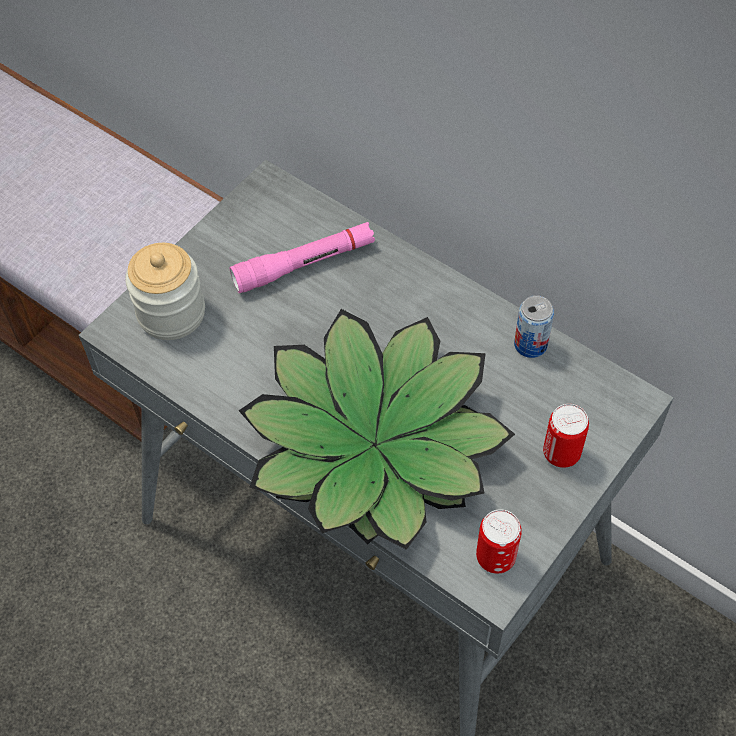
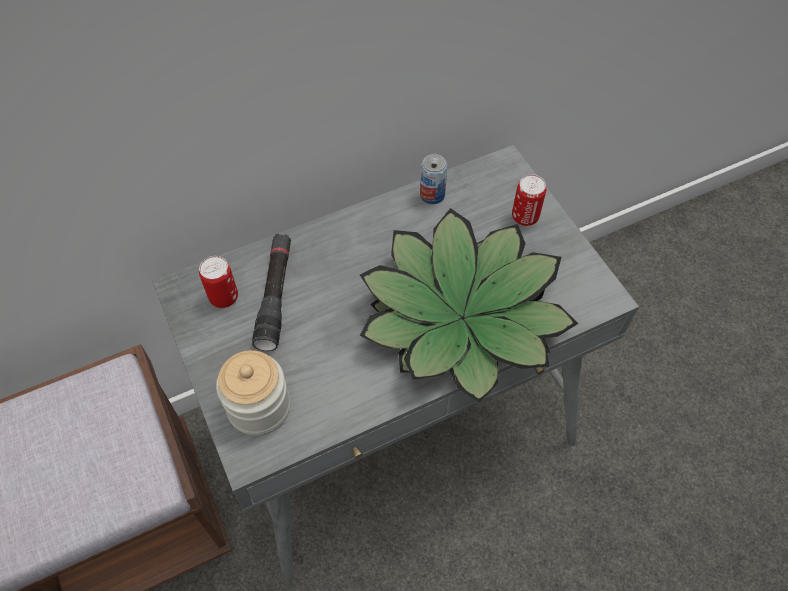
camera: 65 degrees left, 0 degrees up
pink flashlight [230,222,375,293] -> black flashlight [252,234,291,351]
can [476,509,522,574] -> can moved to [199,256,238,308]

